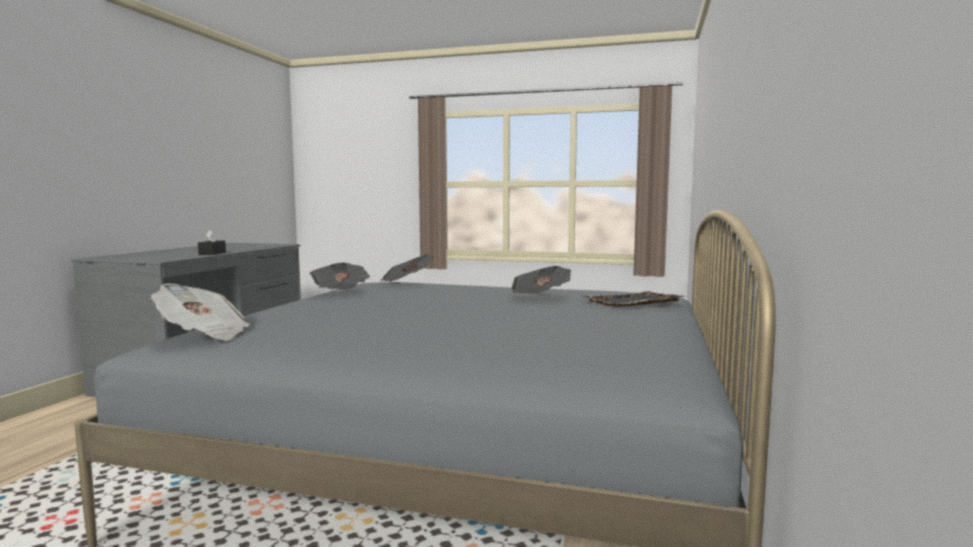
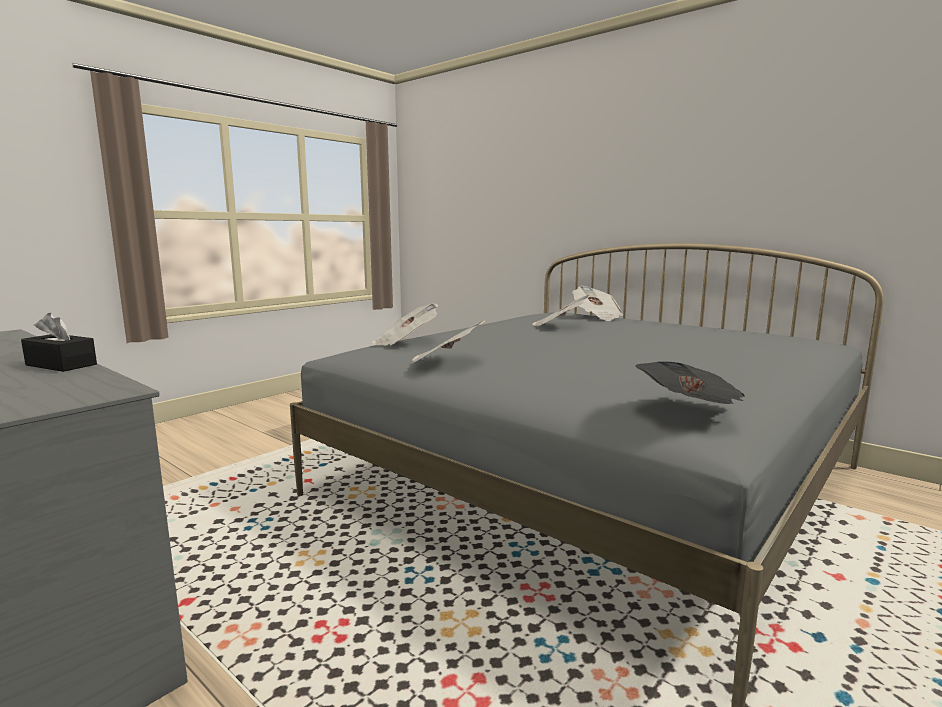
camera: 65 degrees left, 5 degrees up
black tray [582,291,686,307] -> newspaper [572,286,623,321]

